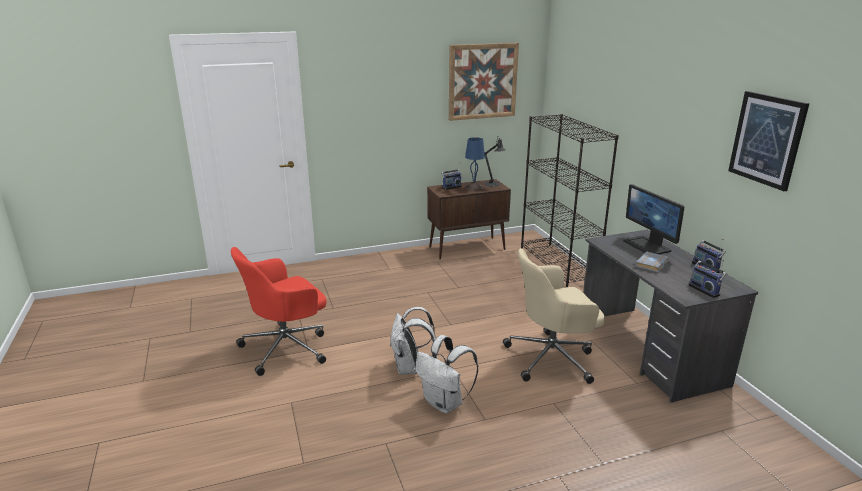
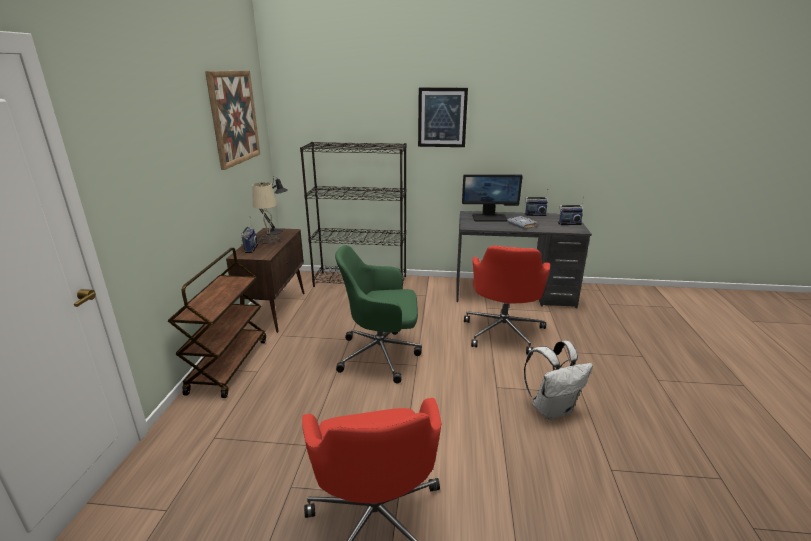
camera: 65 degrees left, 0 degrees up
white backpack [390,307,436,375] -> none
blue table lamp [465,137,485,190] -> beige table lamp [253,182,280,244]
beige office chair [503,248,605,384] -> red office chair [464,245,550,355]
picture [728,91,809,191] -> picture moved to [418,87,468,147]
none -> brown cart [168,248,266,398]
none -> green office chair [335,245,422,383]

